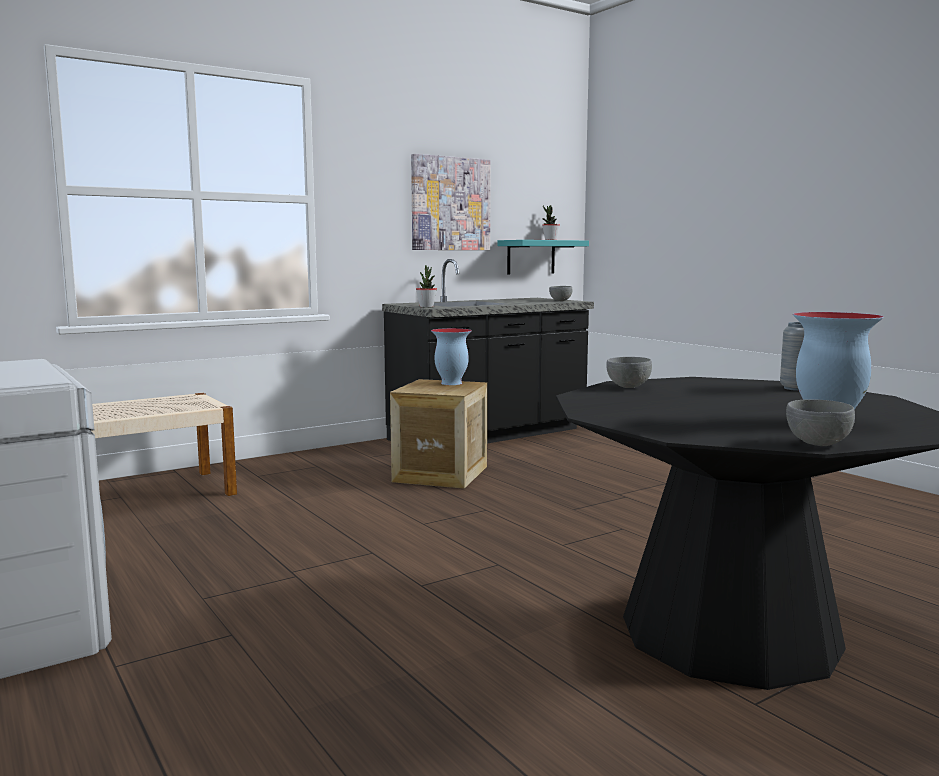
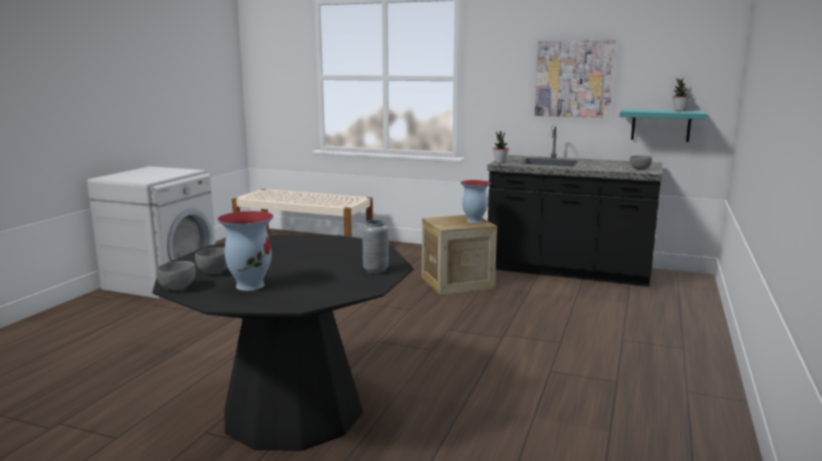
camera: 55 degrees right, 5 degrees up
grey bowl [607,357,652,388] -> grey bowl moved to [195,247,227,274]

